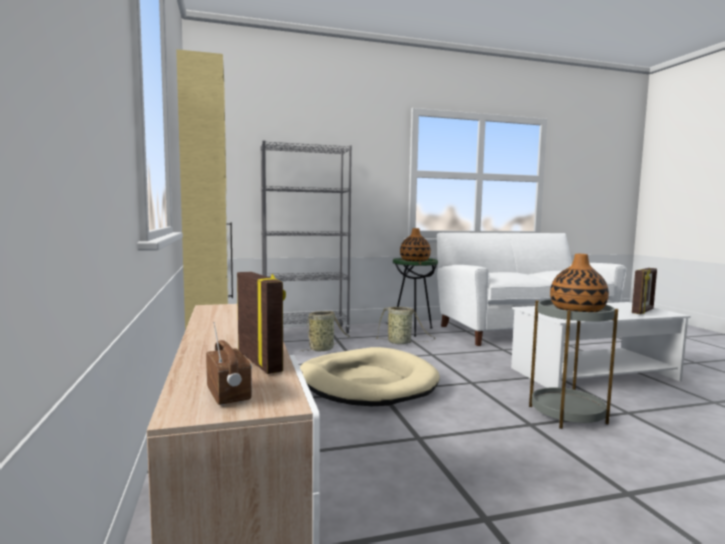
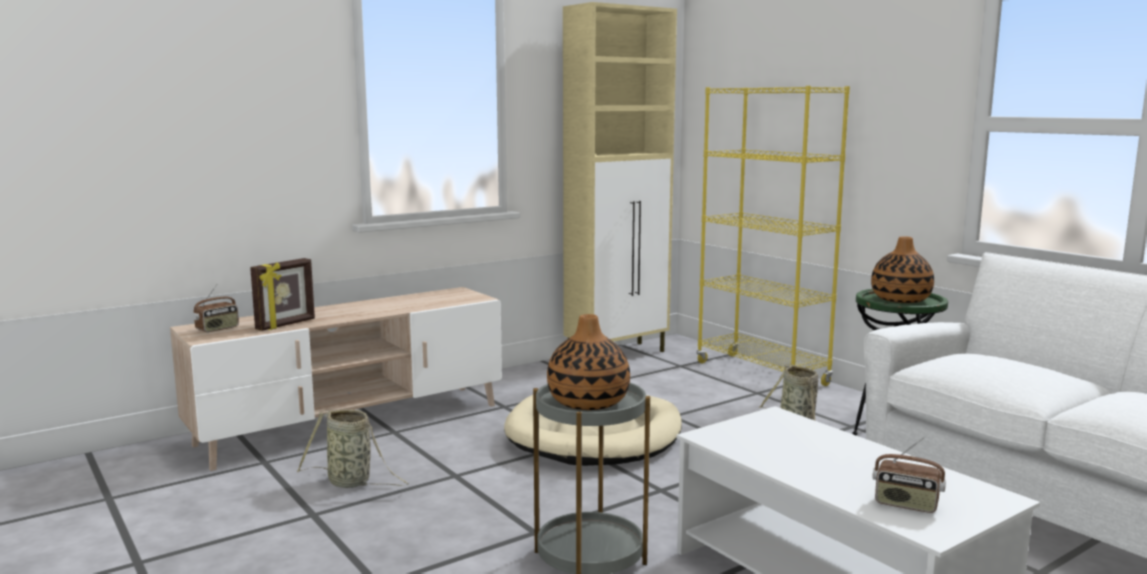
camera: 70 degrees right, 5 degrees up
grey bookcase [260,141,352,334] -> yellow bookcase [696,86,850,386]
basket [301,311,350,352] -> basket moved to [297,409,409,488]
picture frame [632,268,657,314] -> radio [873,437,946,513]

